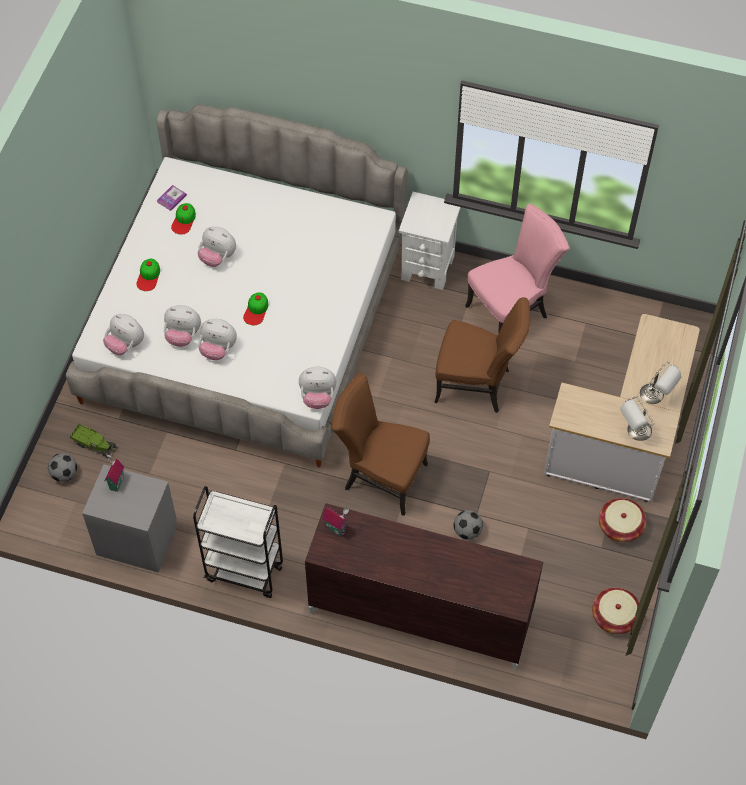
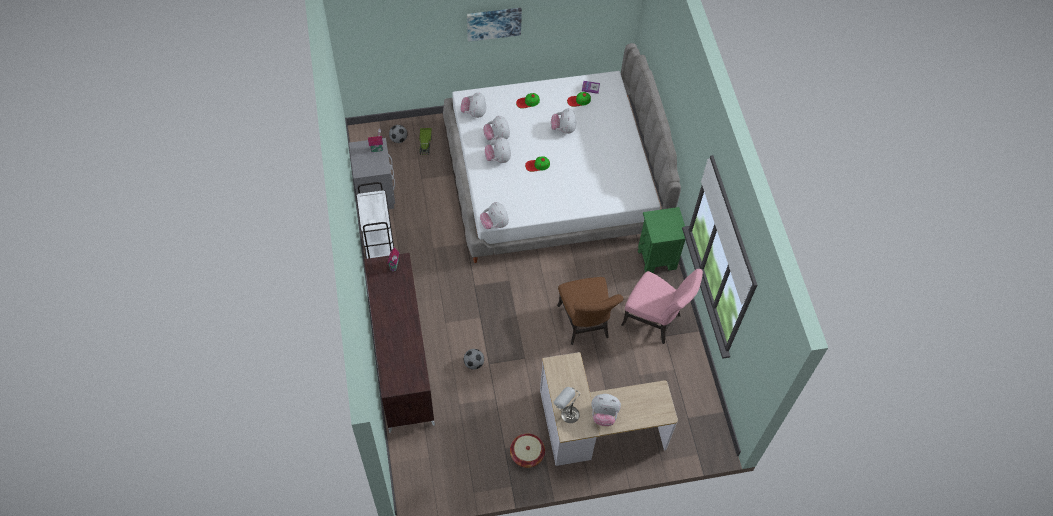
camera: 60 degrees right, 0 degrees up
brown chair [331,373,430,516] -> none
white nightstand [399,192,461,290] -> green nightstand [638,207,685,273]
basket [592,588,639,634] -> none
white table lamp [640,362,681,404] -> plush toy [592,394,621,426]
none -> picture [467,8,522,42]

